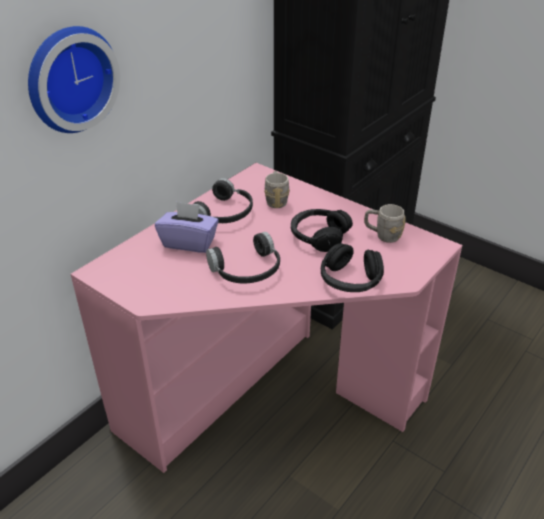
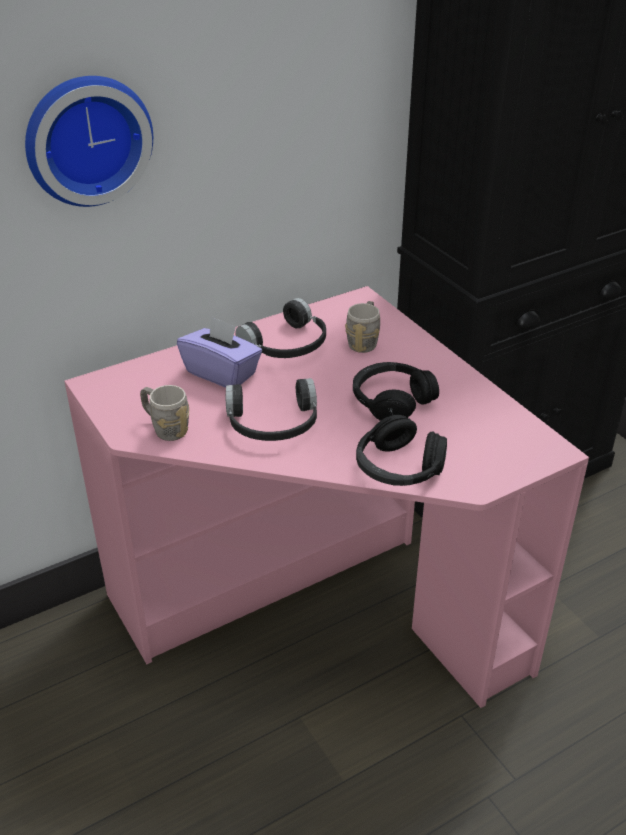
camera: 20 degrees right, 0 degrees up
grey mug [364,204,406,243] -> grey mug moved to [140,385,189,441]

